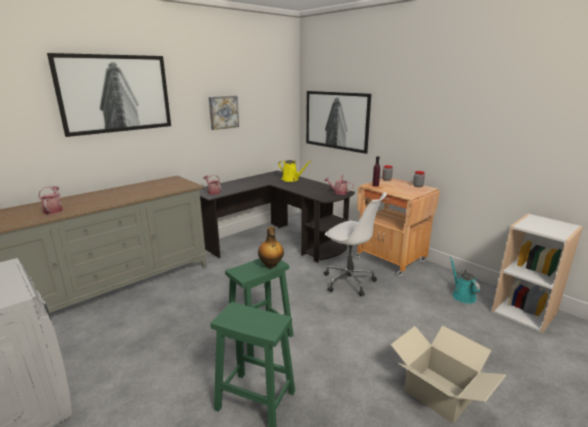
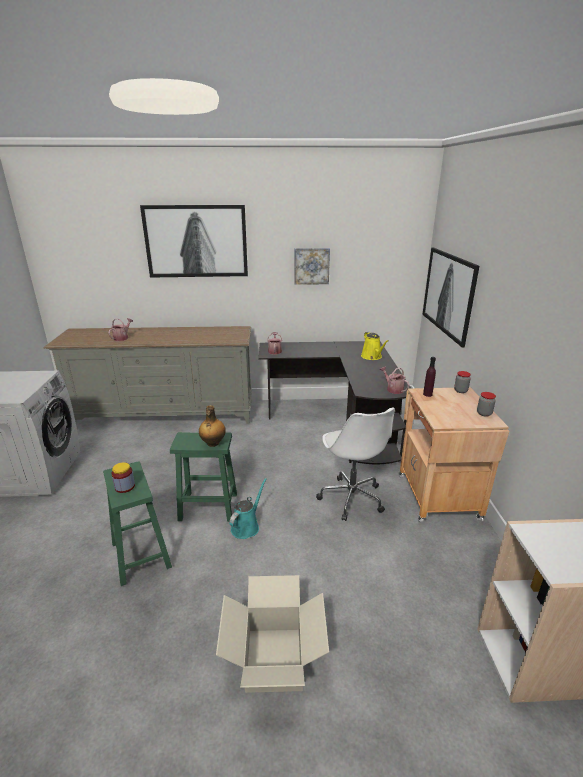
camera: 40 degrees right, 5 degrees up
turquoise watering can [450,257,480,304] -> turquoise watering can moved to [229,478,267,539]
none -> jar [112,462,135,493]

